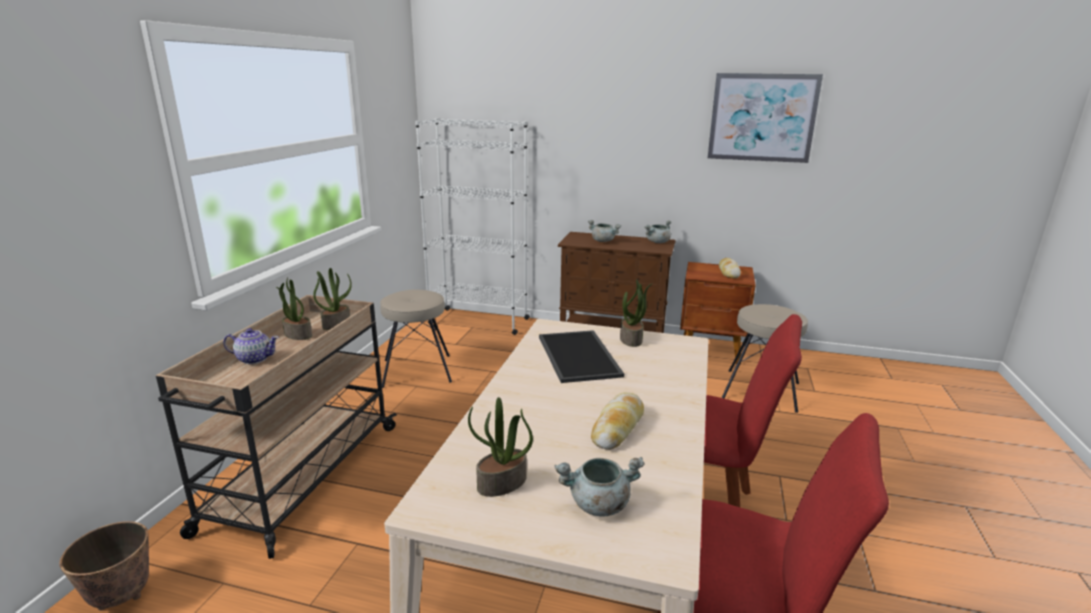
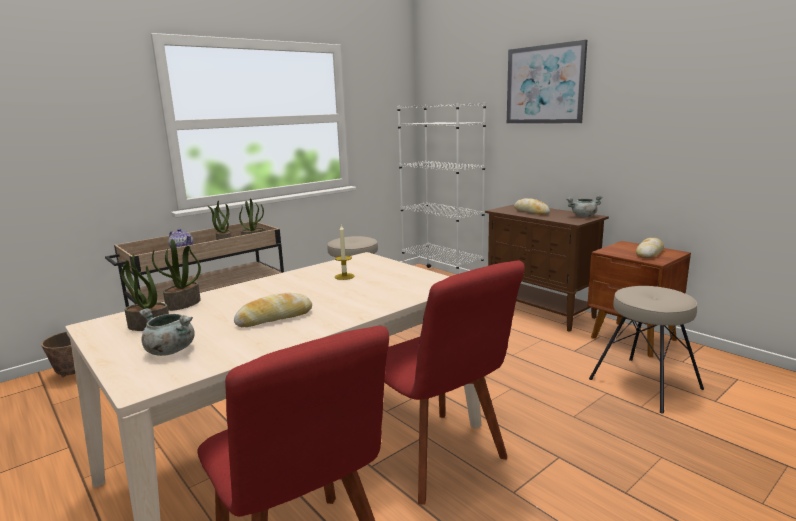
camera: 35 degrees right, 5 degrees down
tray [539,330,624,383] -> candle [335,225,355,280]
grey cooking pot [588,220,621,242] -> bread [514,198,550,215]
potted plant [620,279,653,347] -> potted plant moved to [152,239,201,311]
picture [708,73,823,163] -> picture moved to [507,40,587,123]

